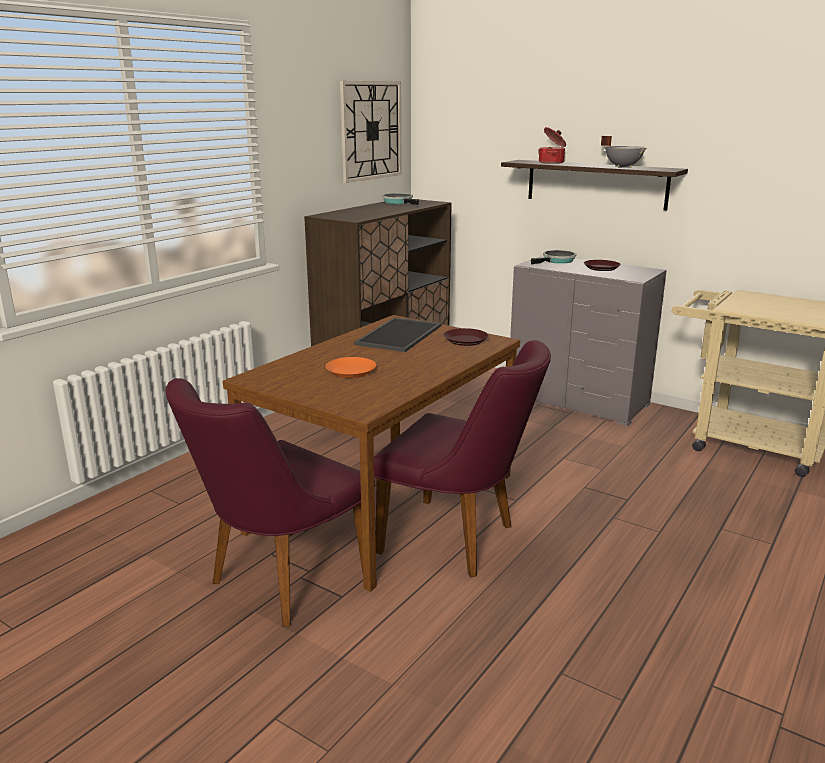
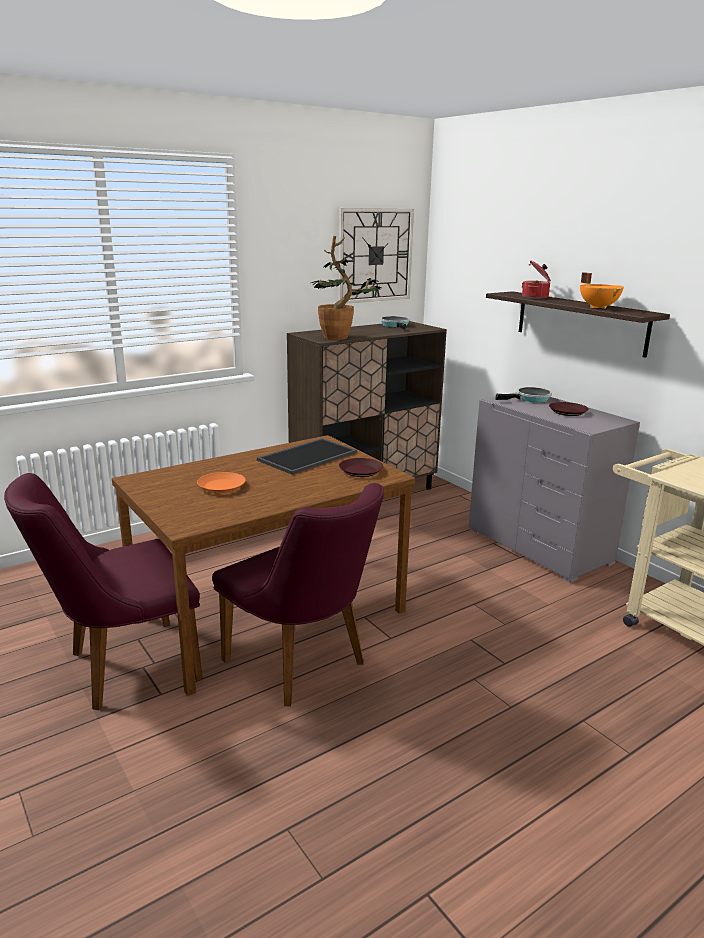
camera: 20 degrees right, 0 degrees up
grey cooking pot [601,136,647,168] -> orange cooking pot [580,272,624,309]
none -> potted plant [311,236,381,340]

